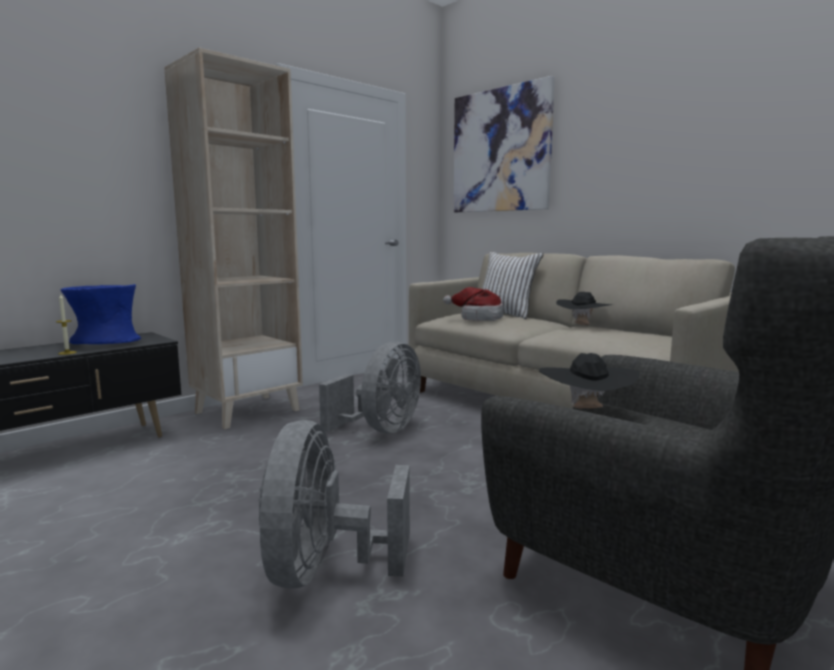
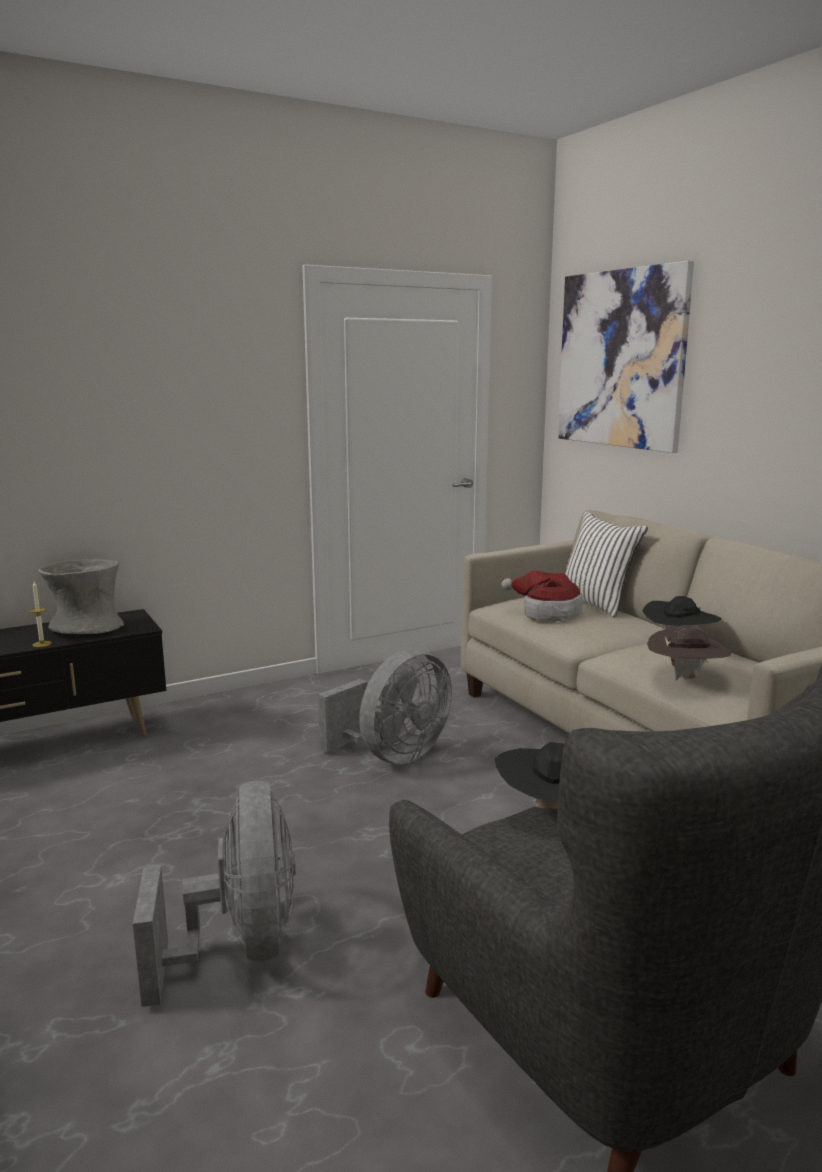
camera: 15 degrees right, 5 degrees up
blue vase [60,284,141,344] -> grey vase [38,559,124,634]
beige bookcase [164,48,303,429] -> none
grey fan [258,420,410,589] -> grey fan turned 150 degrees clockwise [133,781,296,1007]
none -> brown hat [647,625,731,680]

